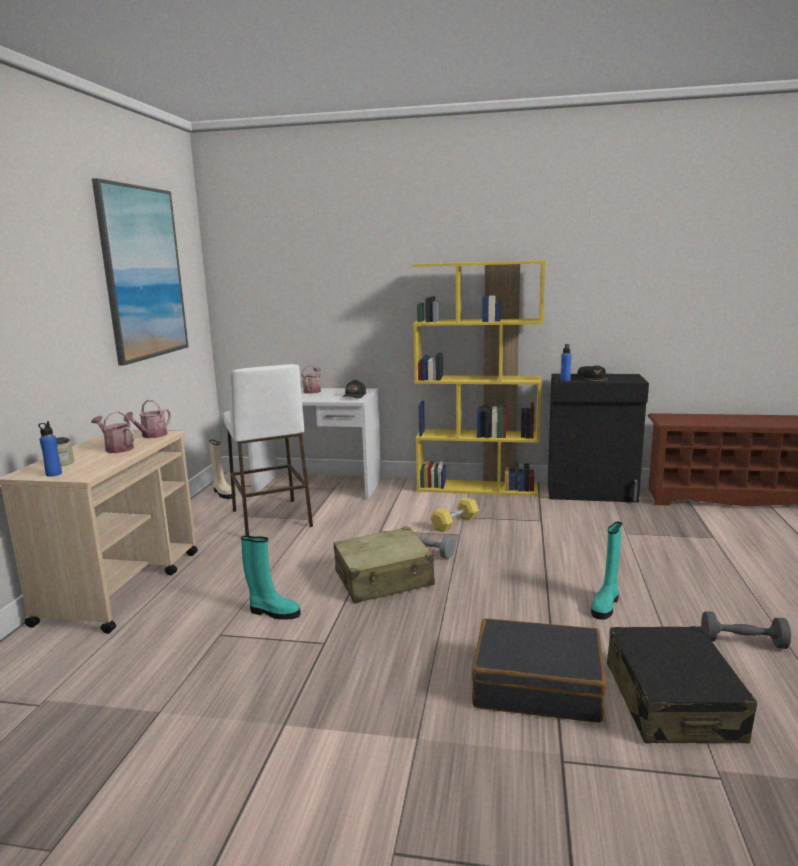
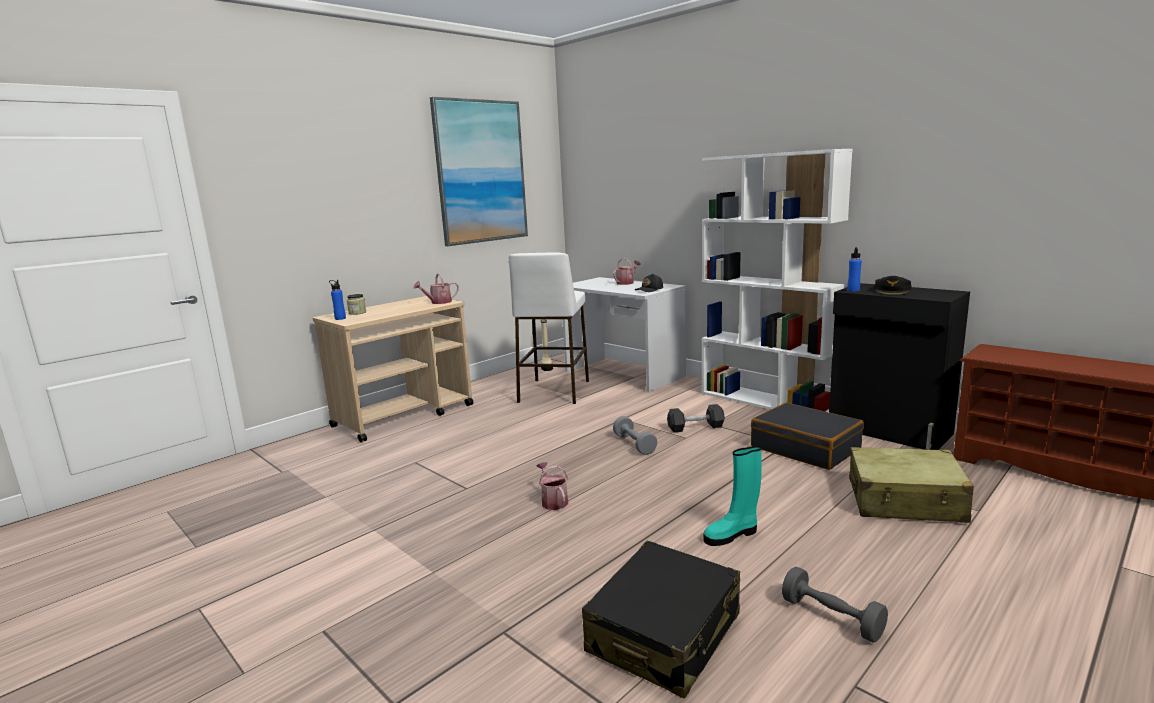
camera: 35 degrees right, 0 degrees up
watering can [91,411,135,453] -> watering can moved to [536,462,568,510]
turquoise boot [241,536,301,620] -> none
beige suitcase [333,527,435,603] -> beige suitcase moved to [849,447,974,523]
yellow bookcase [412,260,545,496] -> white bookcase [701,149,853,412]
yellow dumbbell [430,497,479,532] -> grey dumbbell [667,404,725,433]
black suitcase [472,618,606,723] -> black suitcase moved to [751,402,864,470]

